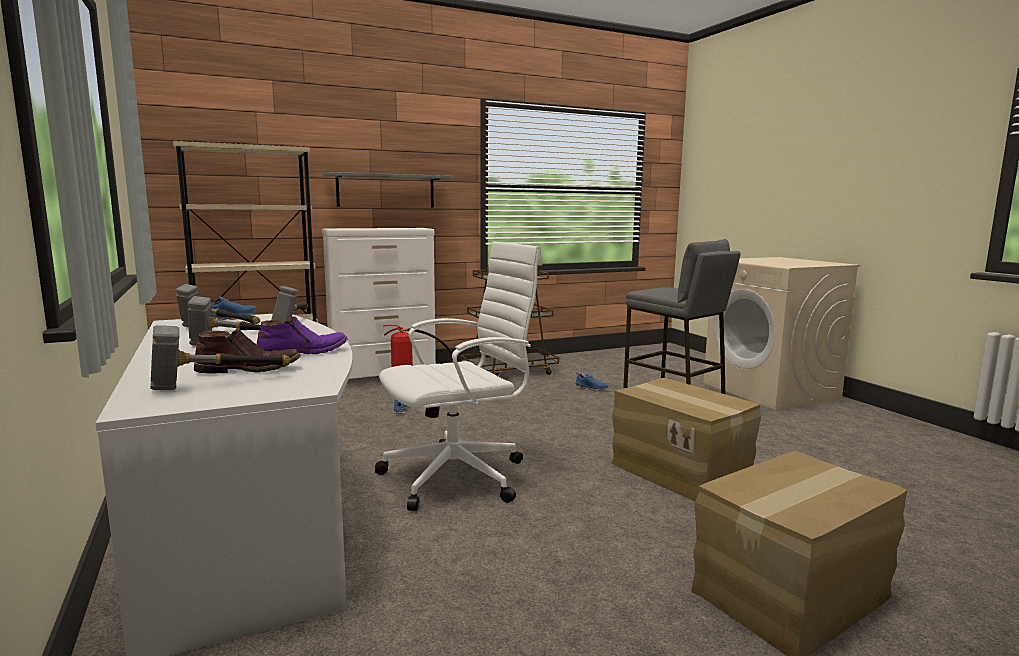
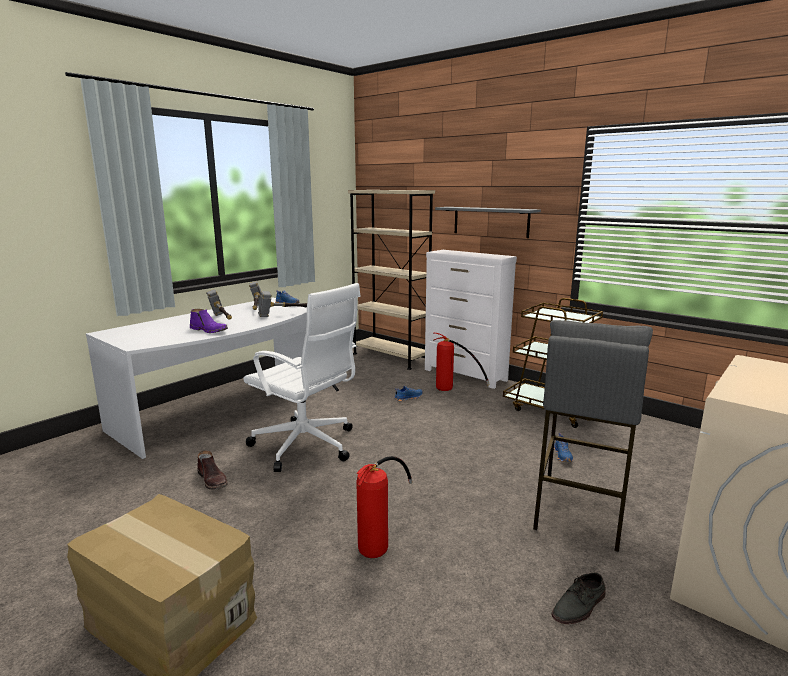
camera: 65 degrees right, 5 degrees up
hammer [150,325,291,390] -> none
brown boot [194,328,301,374] -> brown boot moved to [197,451,228,490]
cardboard box [611,378,761,501] -> fire extinguisher [356,456,413,558]
none -> grey shoe [552,573,606,624]

